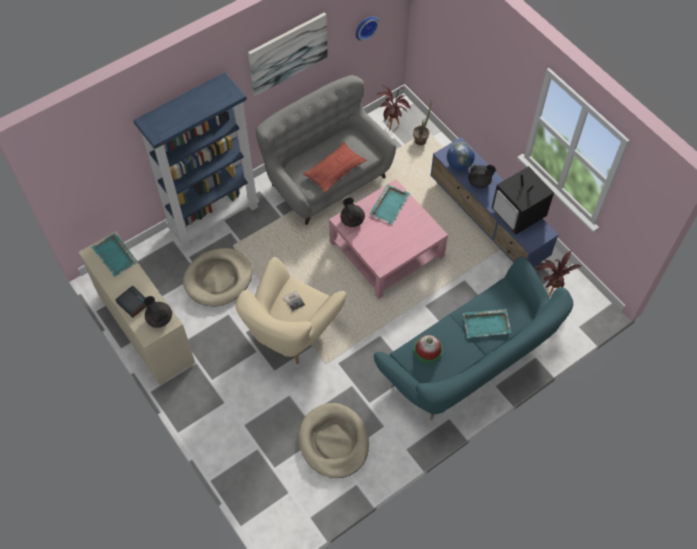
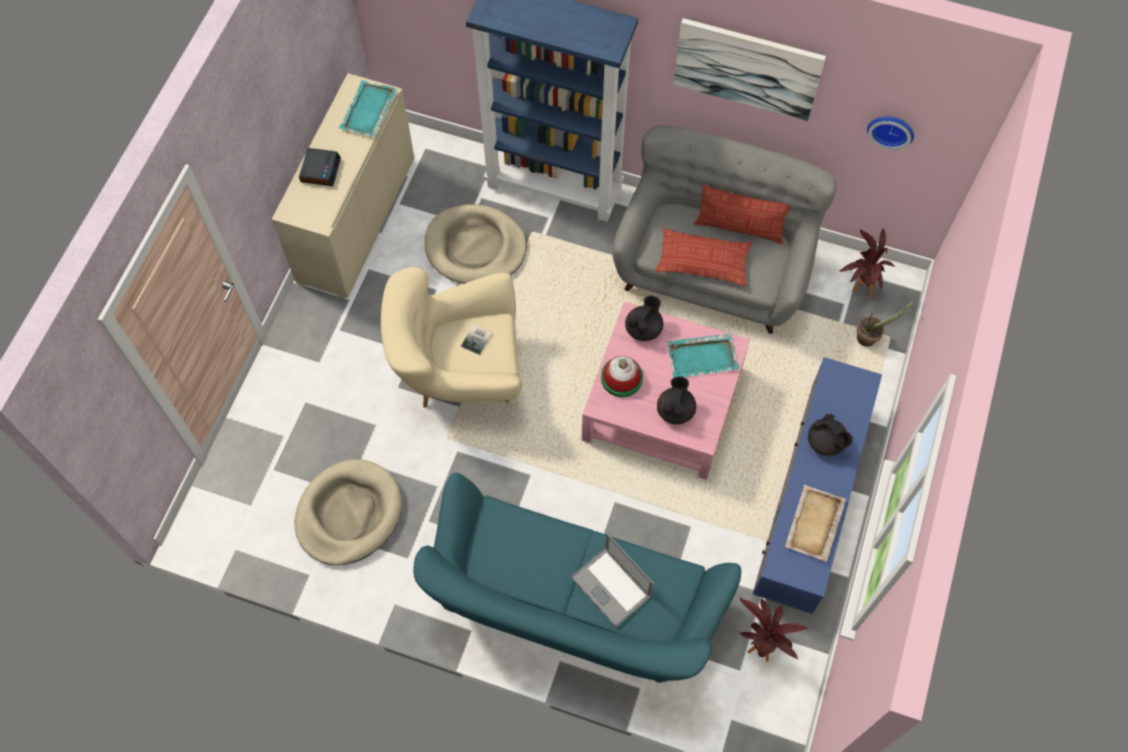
camera: 55 degrees right, 5 degrees up
black teapot [143,296,172,328] -> black teapot moved to [657,376,696,424]
hat [414,335,443,364] -> hat moved to [601,356,643,397]
globe [447,142,475,170] -> none
turquoise tray [463,309,512,338] -> laptop [571,533,654,627]
television [492,166,554,234] -> beige tray [785,485,846,562]
none -> pillow [694,185,791,244]

